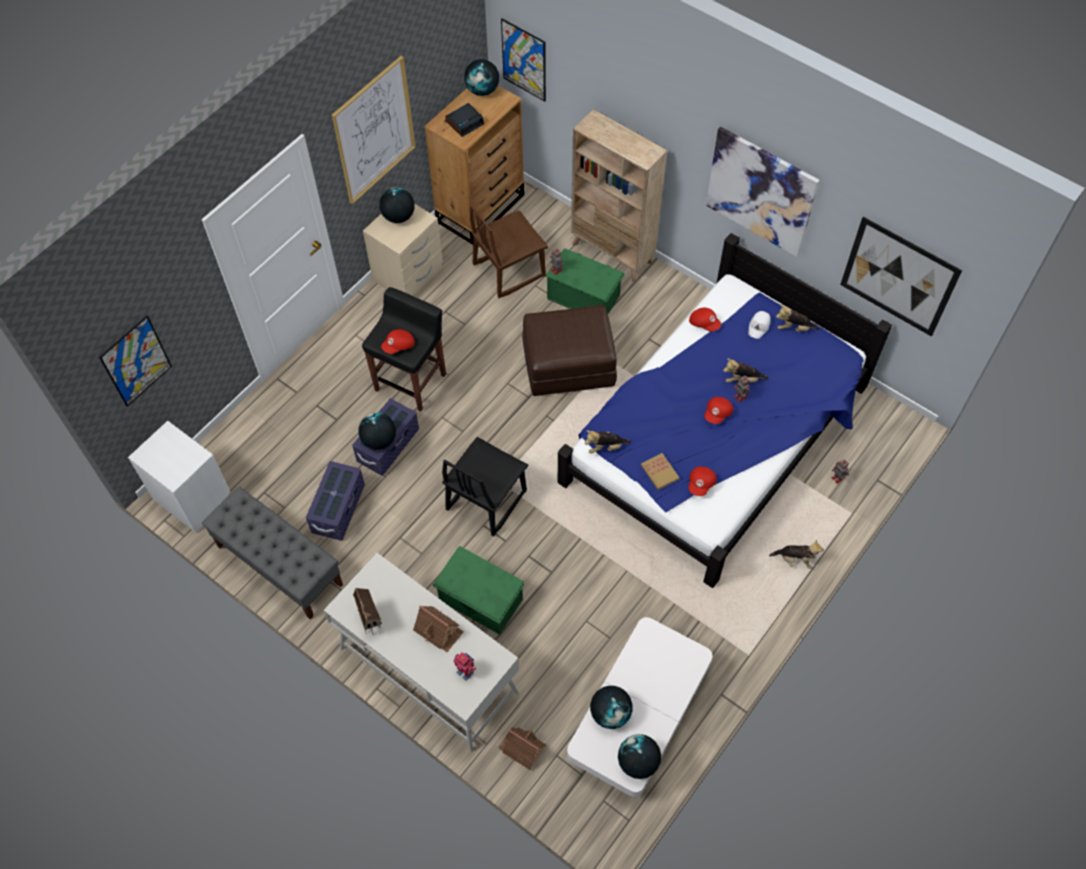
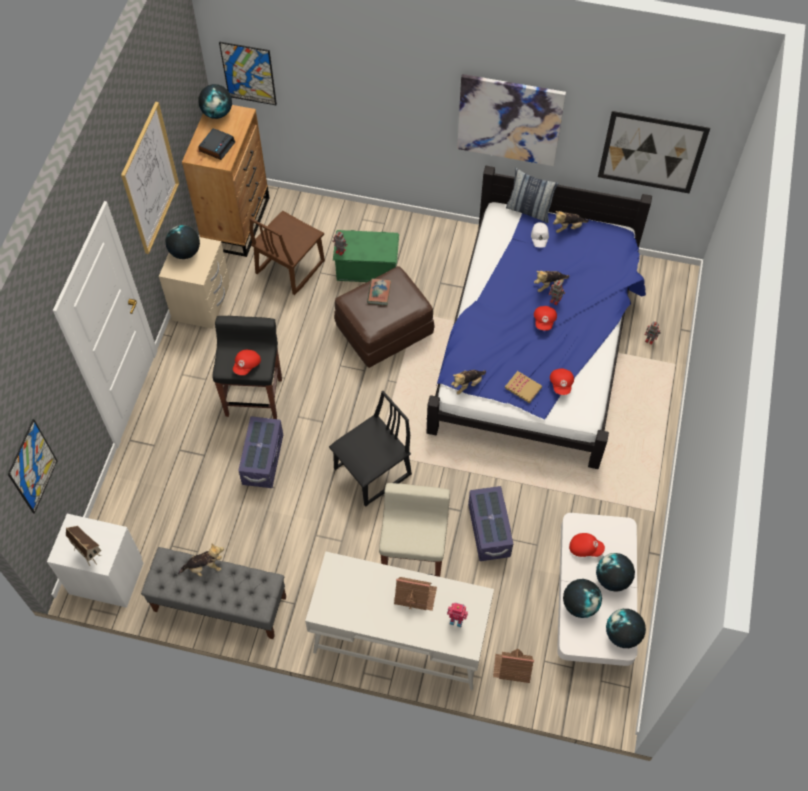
camera: 25 degrees left, 0 degrees up
purple storage box [306,461,365,541] -> purple storage box moved to [468,486,513,561]
toy house [353,588,382,635] -> toy house moved to [66,526,101,566]
globe [358,413,396,450] -> globe moved to [596,553,635,592]
green storage box [432,546,525,635] -> beige stool [379,483,450,577]
black chair [442,437,528,536] -> black chair turned 135 degrees counterclockwise [329,391,412,507]
beige bookcase [571,109,667,282] -> none
red cap [689,308,721,332] -> red cap moved to [569,533,605,557]
plush toy [769,540,824,569] -> plush toy moved to [178,544,224,577]
none -> book [367,279,391,305]
none -> pillow [506,168,559,223]

